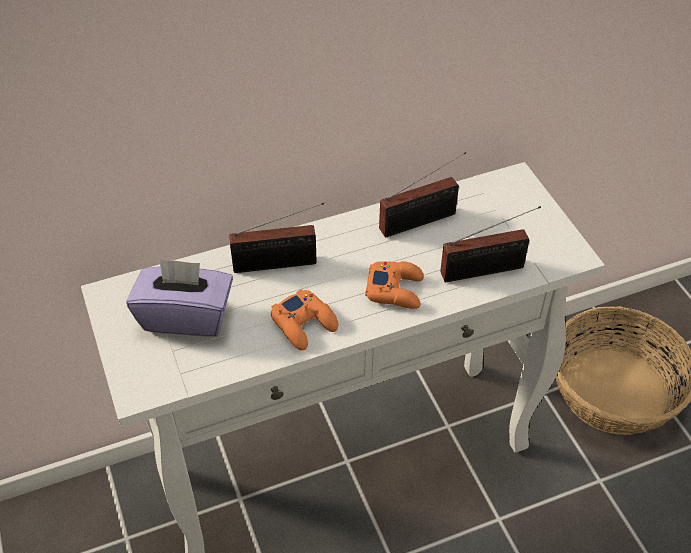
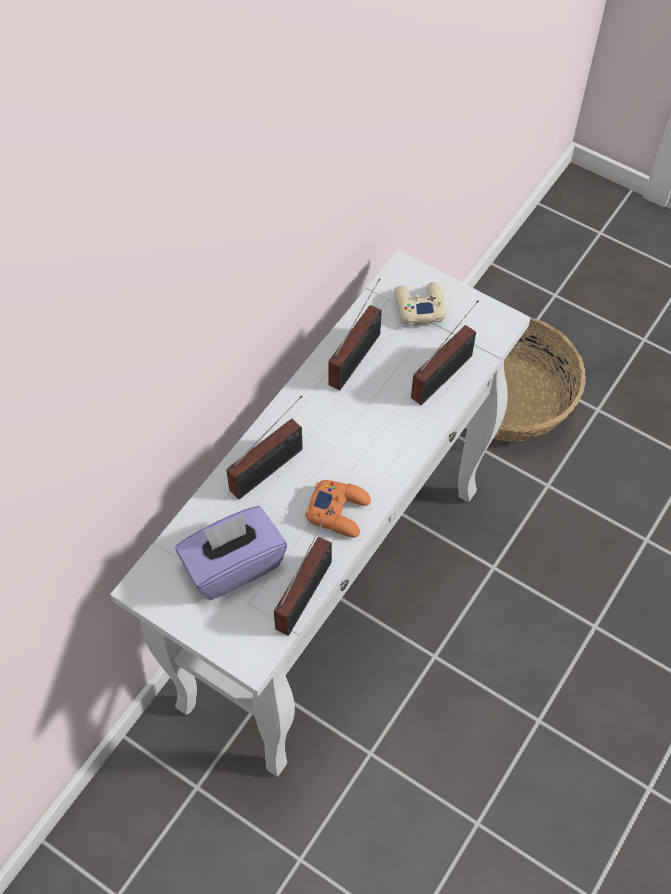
camera: 35 degrees left, 10 degrees up
orange game controller [365,261,424,309] -> none
none -> radio [274,512,332,636]
none -> beige game controller [394,282,446,326]

